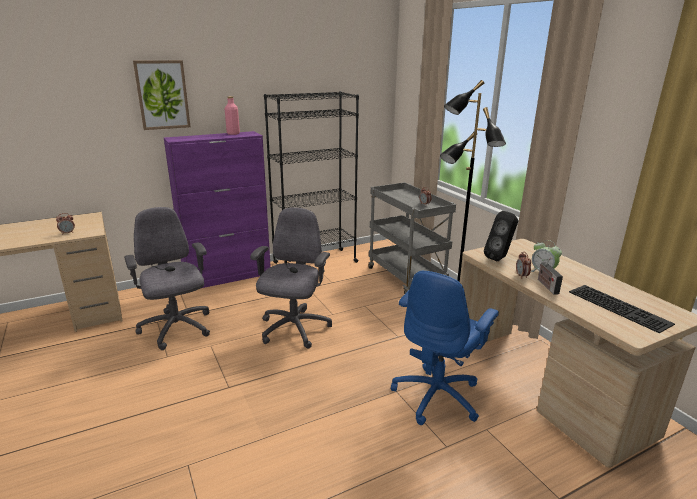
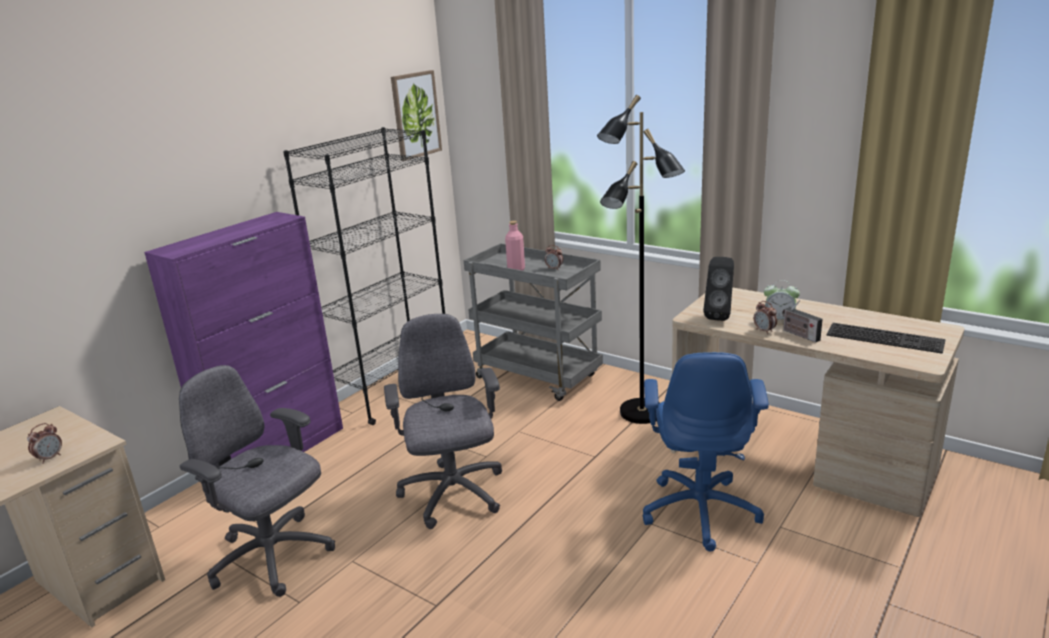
camera: 25 degrees left, 0 degrees up
picture [133,60,191,130] -> picture moved to [391,70,442,161]
pink bottle [225,96,240,135] -> pink bottle moved to [505,221,525,271]

